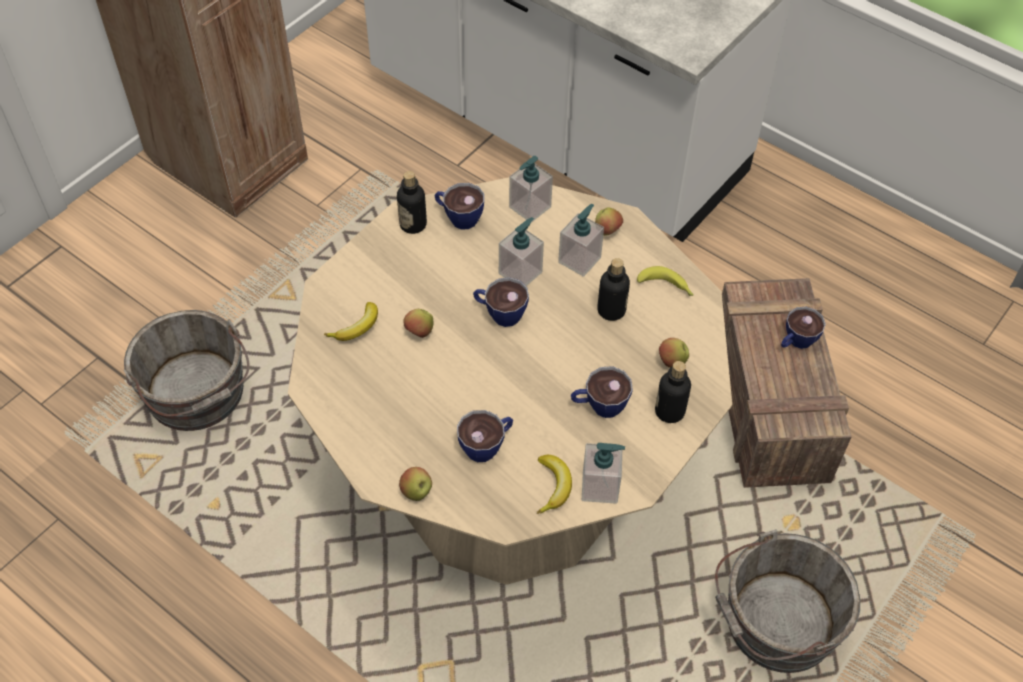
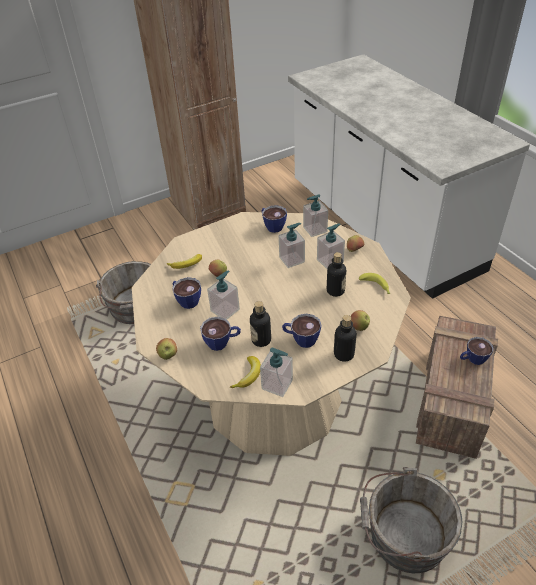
camera: 25 degrees right, 10 degrees down
bottle [397,171,427,234] -> bottle moved to [250,301,271,347]
cup [473,277,529,327] -> cup moved to [172,277,201,309]
none -> soap dispenser [207,270,240,320]

